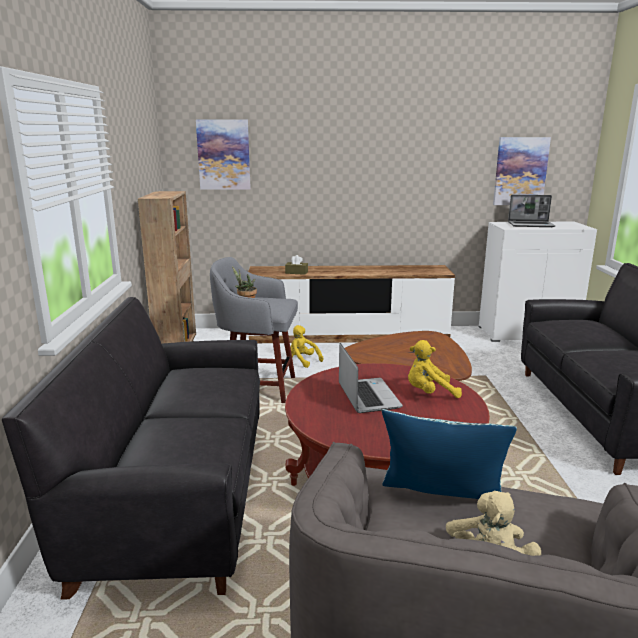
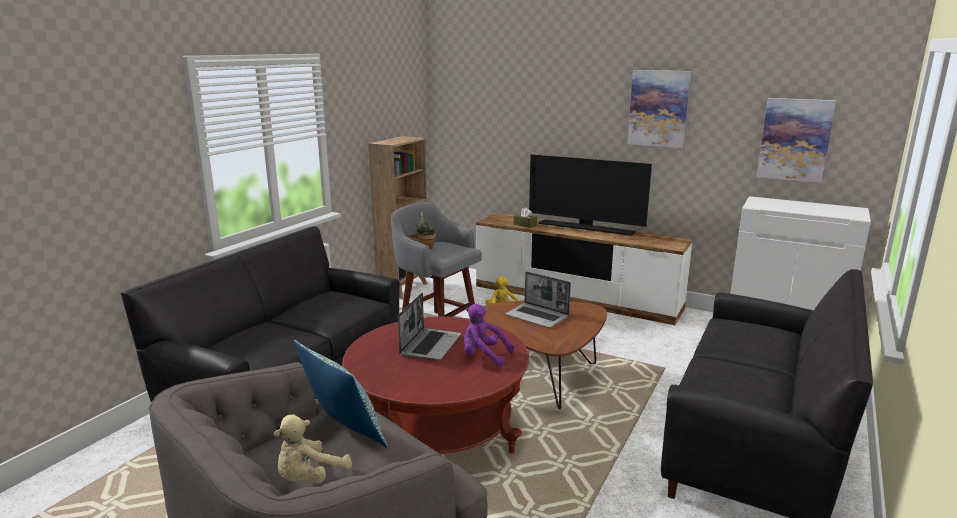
camera: 30 degrees right, 0 degrees up
picture [196,120,251,190] -> picture moved to [627,70,691,148]
yellow plush toy [408,340,462,398] -> purple plush toy [464,304,514,366]
laptop [508,195,555,227] -> laptop moved to [505,271,571,328]
none -> television [529,154,652,236]

